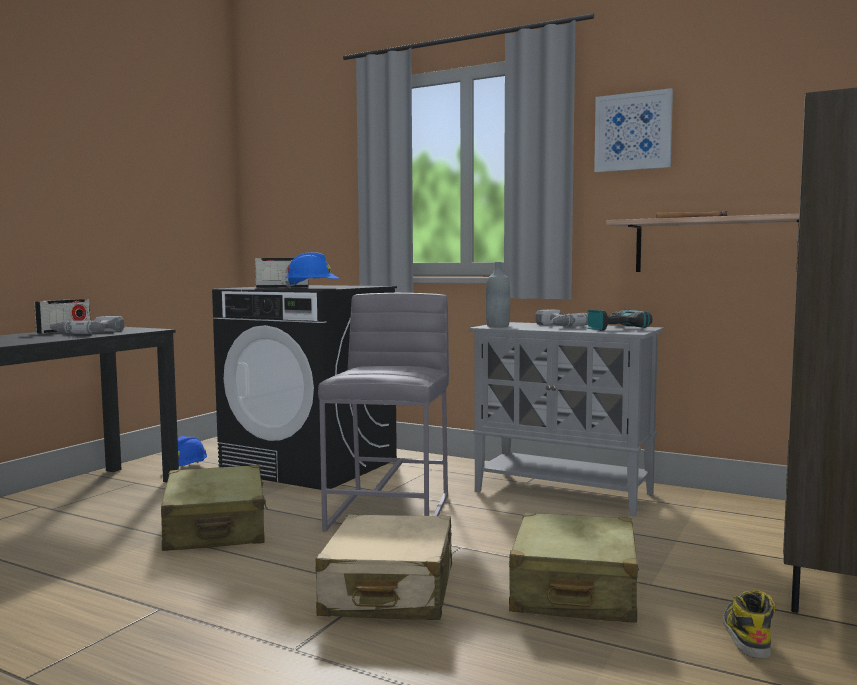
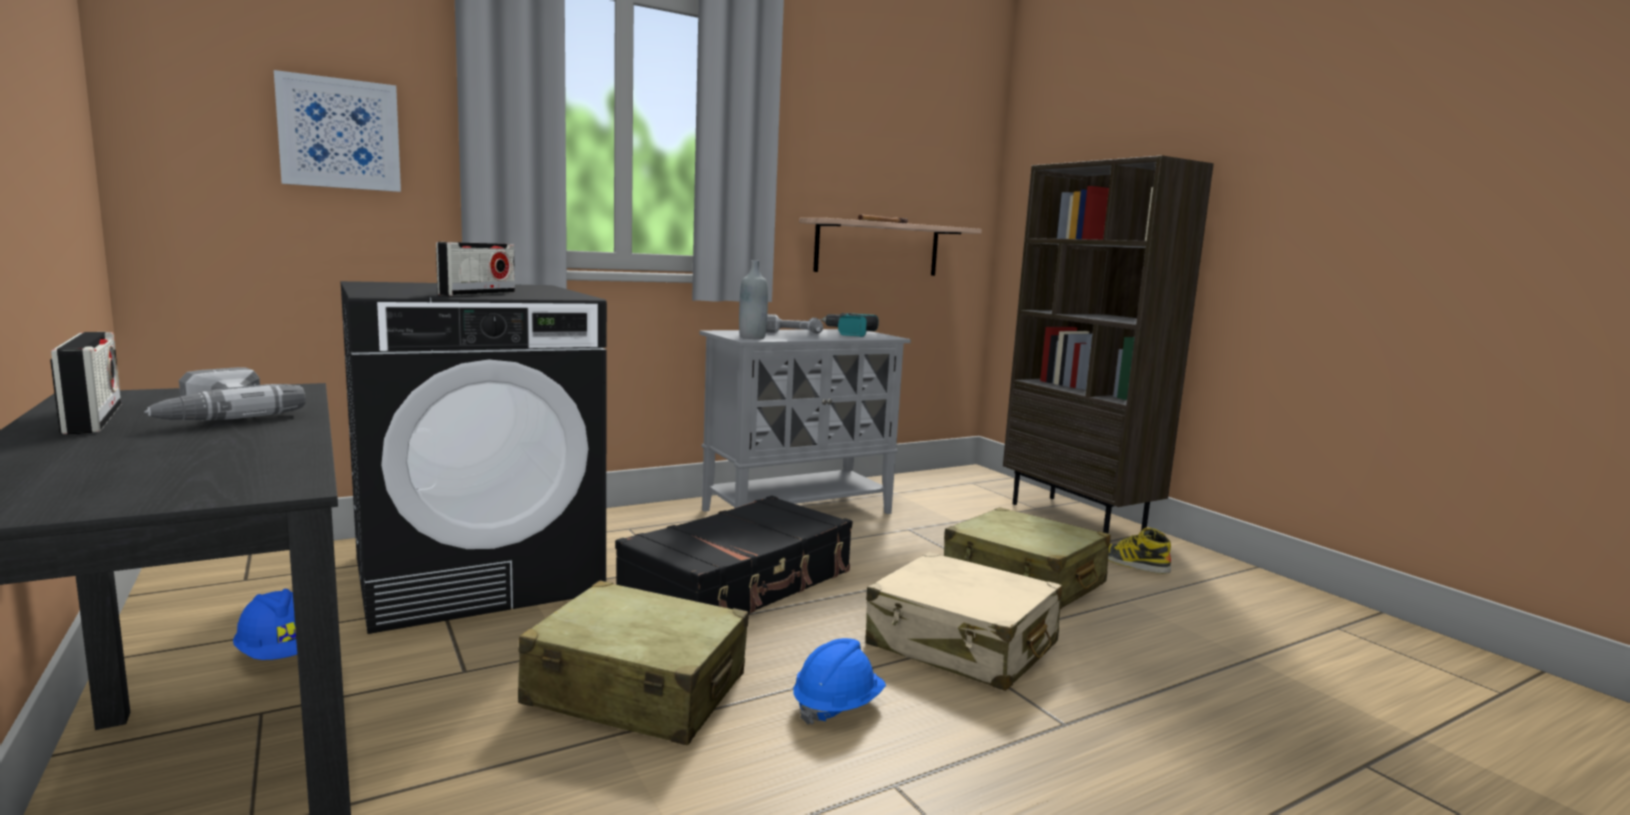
camera: 60 degrees left, 5 degrees up
blue hard hat [285,252,339,289] -> blue hard hat moved to [793,638,886,725]
grey stool [318,293,449,532] -> black suitcase [615,496,852,614]
picture [594,88,673,173] -> picture moved to [274,70,401,192]

